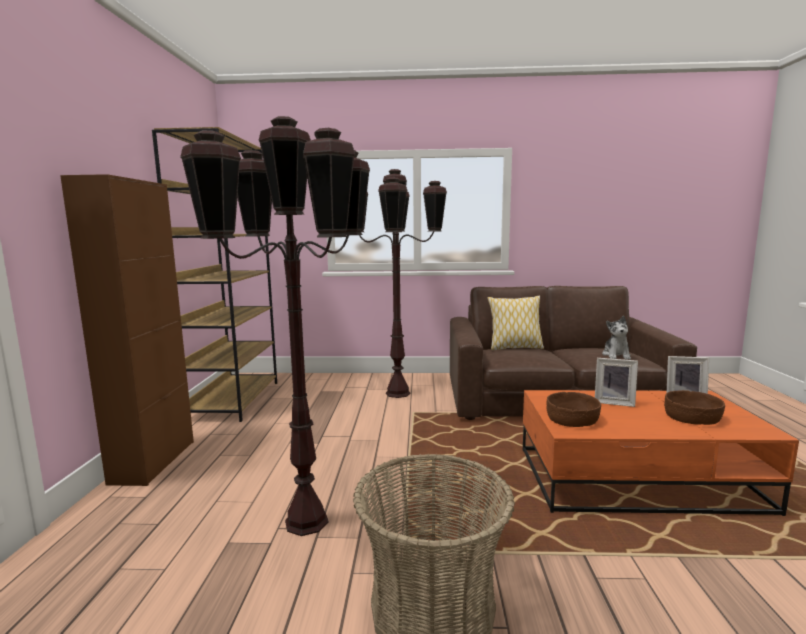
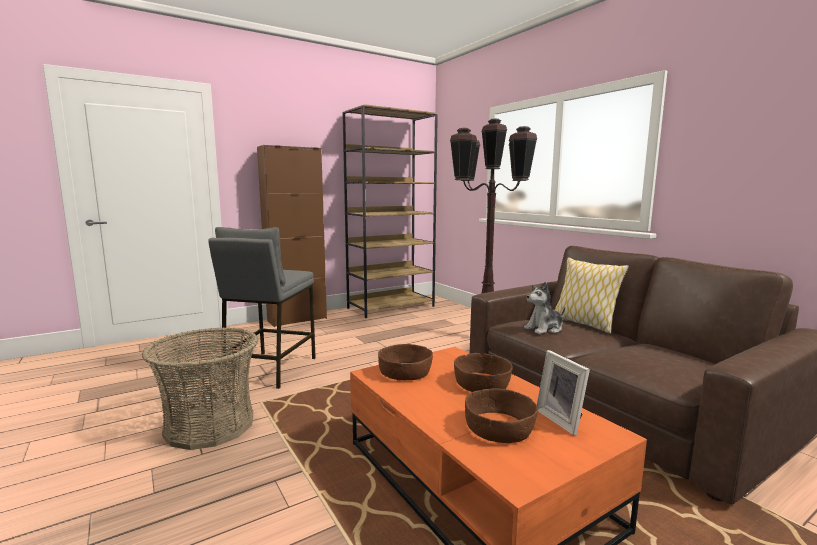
camera: 55 degrees right, 0 degrees up
brown floor lamp [180,116,370,536] -> grey stool [208,227,316,389]
picture frame [595,358,638,407] -> brown bowl [454,353,513,392]
plush toy [602,316,631,360] -> plush toy moved to [524,282,565,334]

